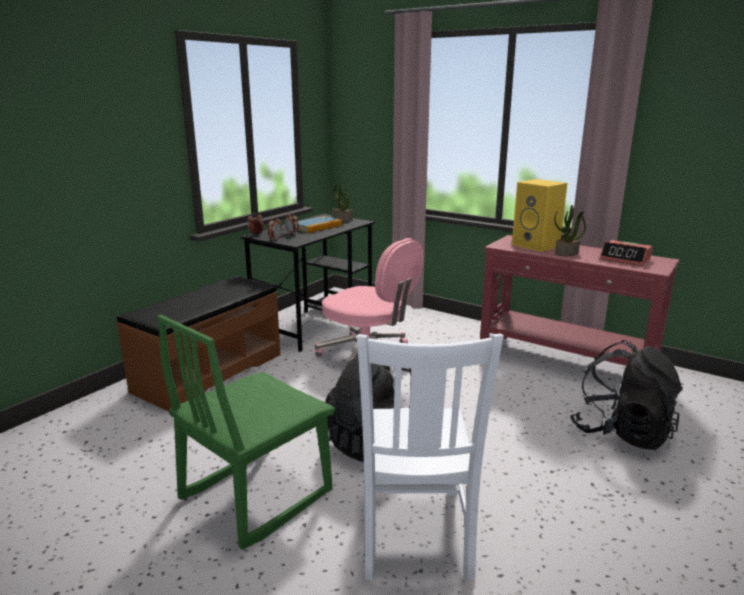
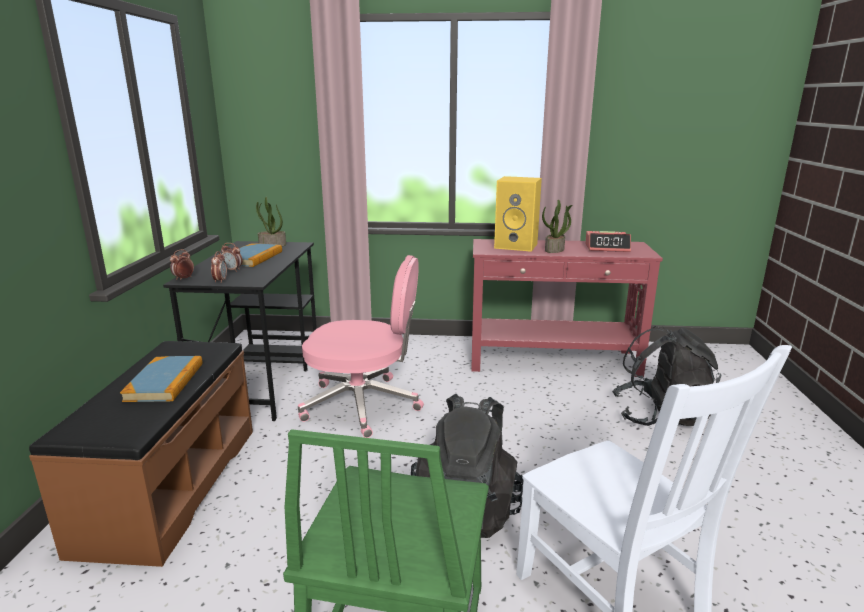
camera: 30 degrees left, 0 degrees up
none -> book [120,356,203,402]

